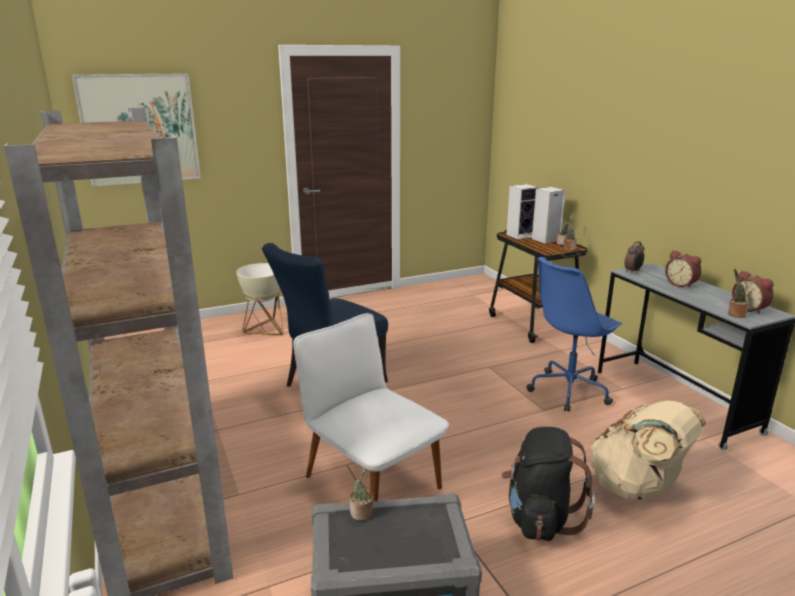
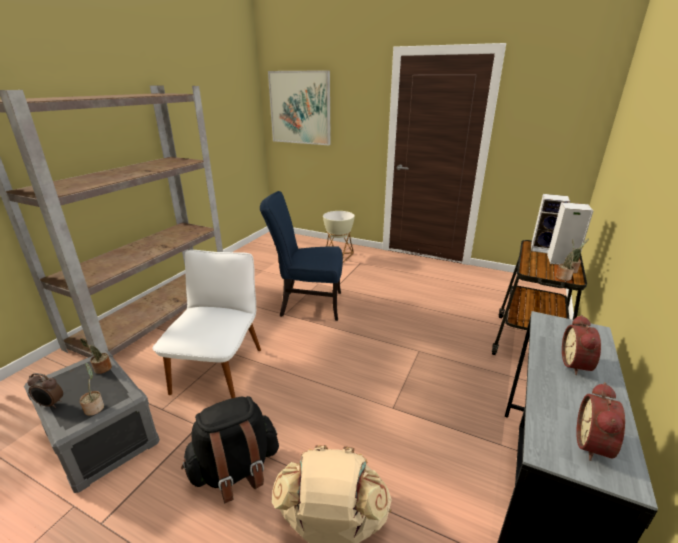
camera: 50 degrees right, 5 degrees up
blue office chair [526,257,622,412] -> none
alarm clock [624,241,645,274] -> alarm clock moved to [27,373,63,408]
potted plant [728,269,749,318] -> potted plant moved to [80,363,104,416]

